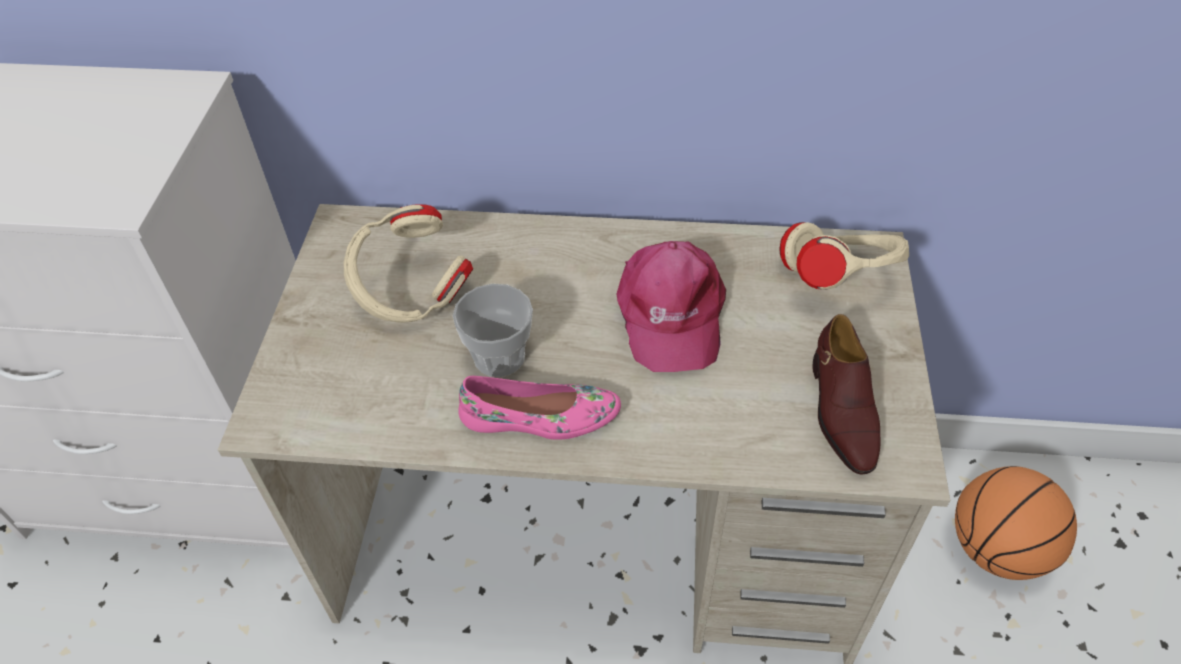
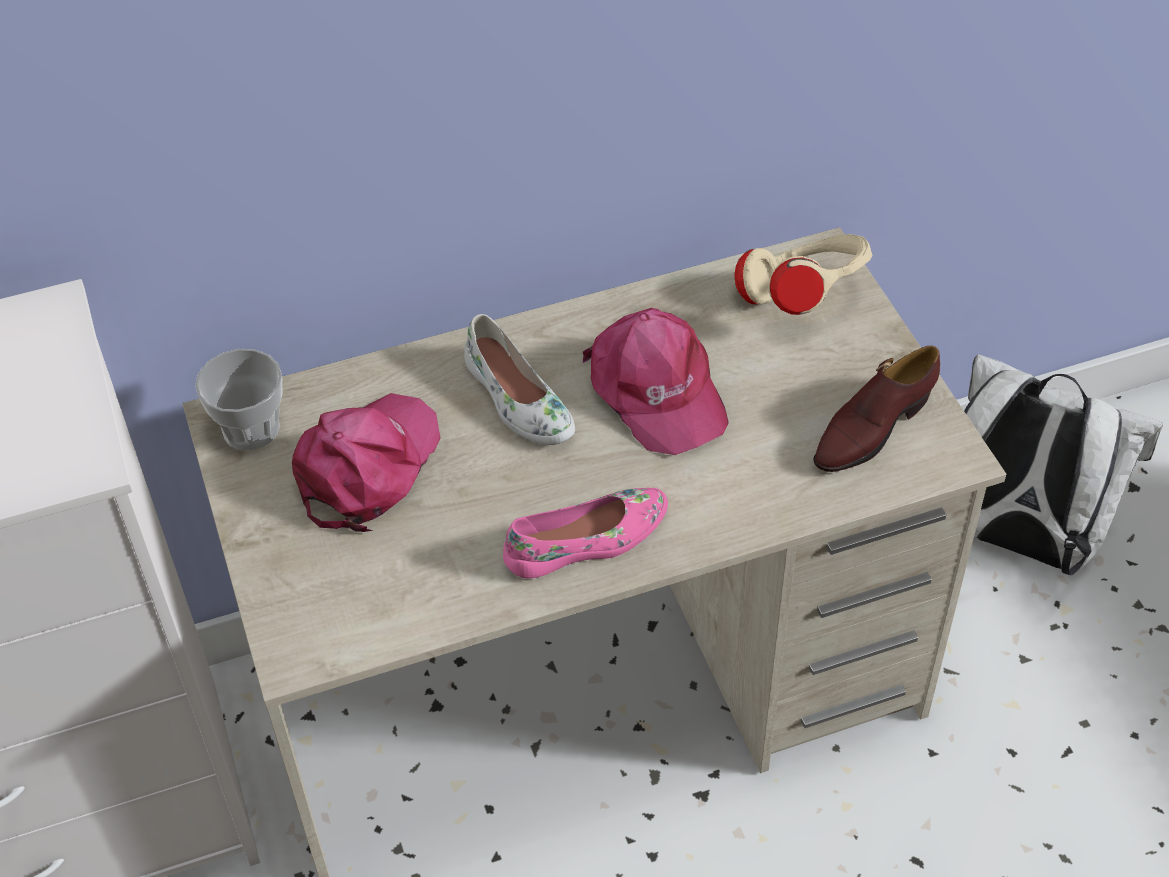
camera: 25 degrees left, 0 degrees up
beige headphones [344,204,473,323] -> pink cap [292,393,441,532]
cup [453,284,533,377] -> cup moved to [195,349,283,450]
brown shoe [812,314,880,474] -> brown shoe turned 75 degrees clockwise [813,346,940,472]
basketball [955,466,1077,580] -> white backpack [964,354,1163,576]
none -> white shoe [464,314,575,445]

